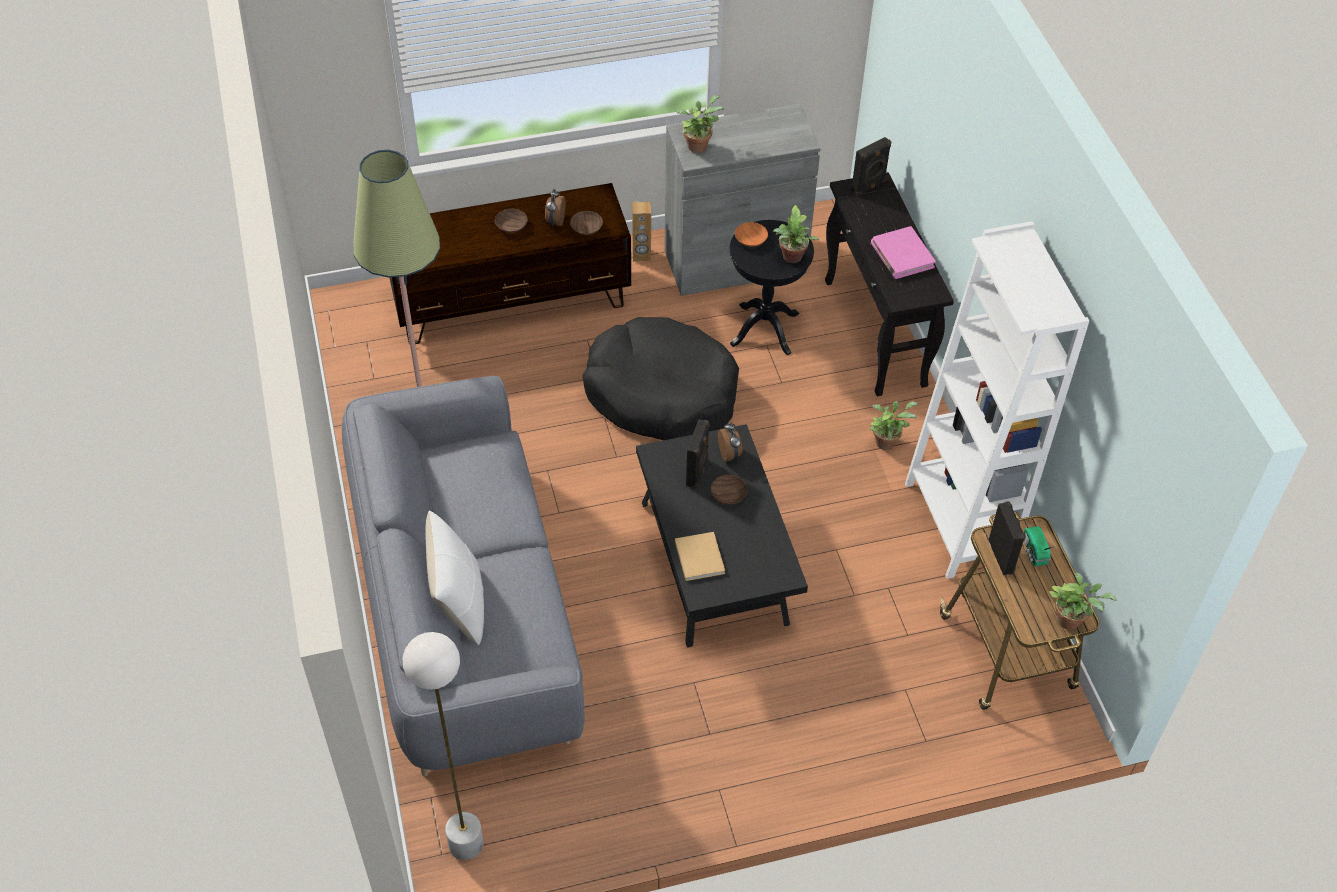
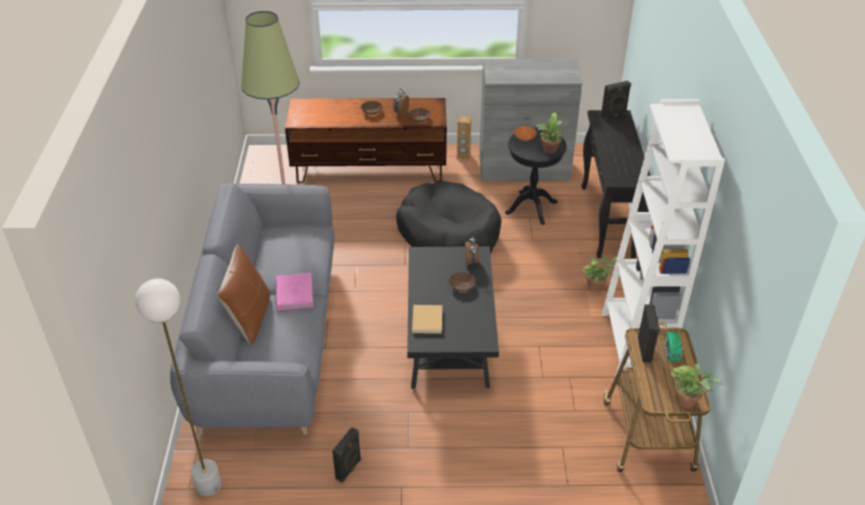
camera: 15 degrees right, 10 degrees down
white pillow [425,511,484,645] -> brown pillow [217,244,270,345]
potted plant [676,95,723,153] -> none
black speaker [686,419,710,489] -> black speaker moved to [332,427,361,483]
pink book [871,226,936,279] -> pink book moved to [275,273,313,310]

